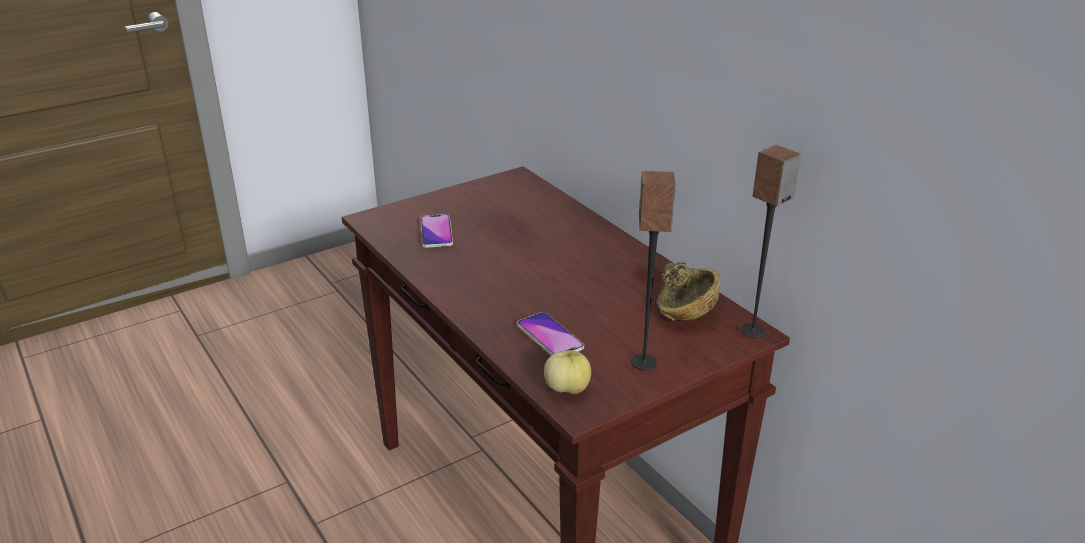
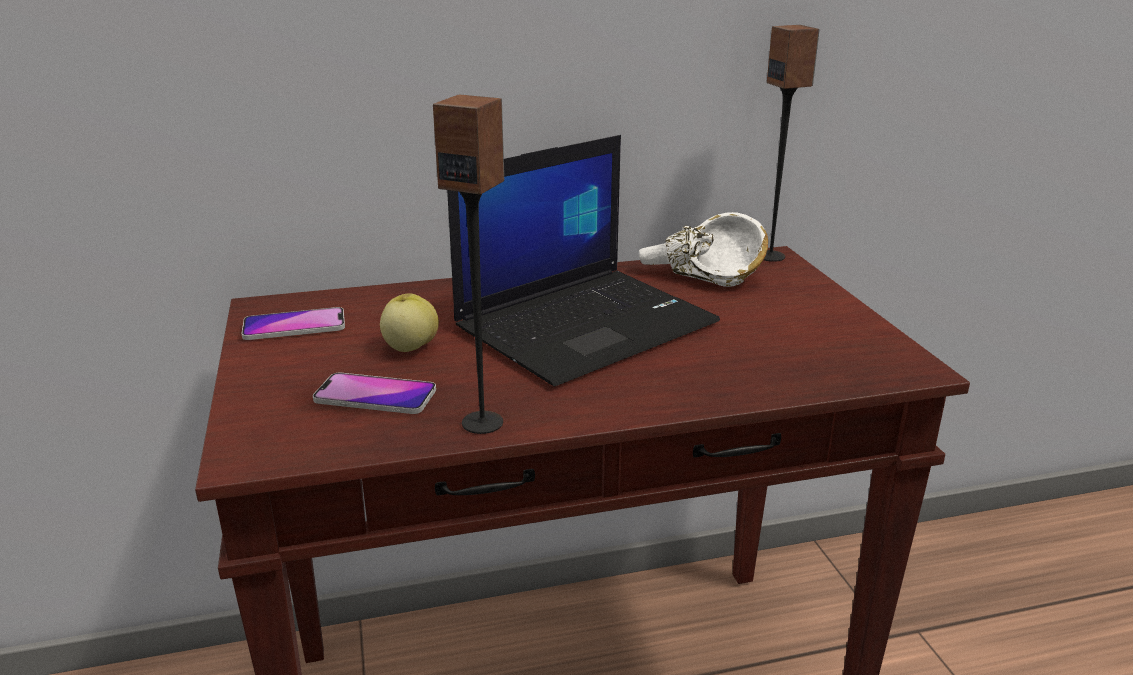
camera: 70 degrees left, 5 degrees down
phone [517,312,584,356] -> phone moved to [242,307,345,340]
apple [544,350,591,394] -> apple moved to [380,294,439,352]
speaker [631,171,676,370] -> speaker moved to [433,95,504,434]
brown bowl [657,261,721,321] -> white bowl [639,212,768,287]
none -> laptop [447,135,720,387]

